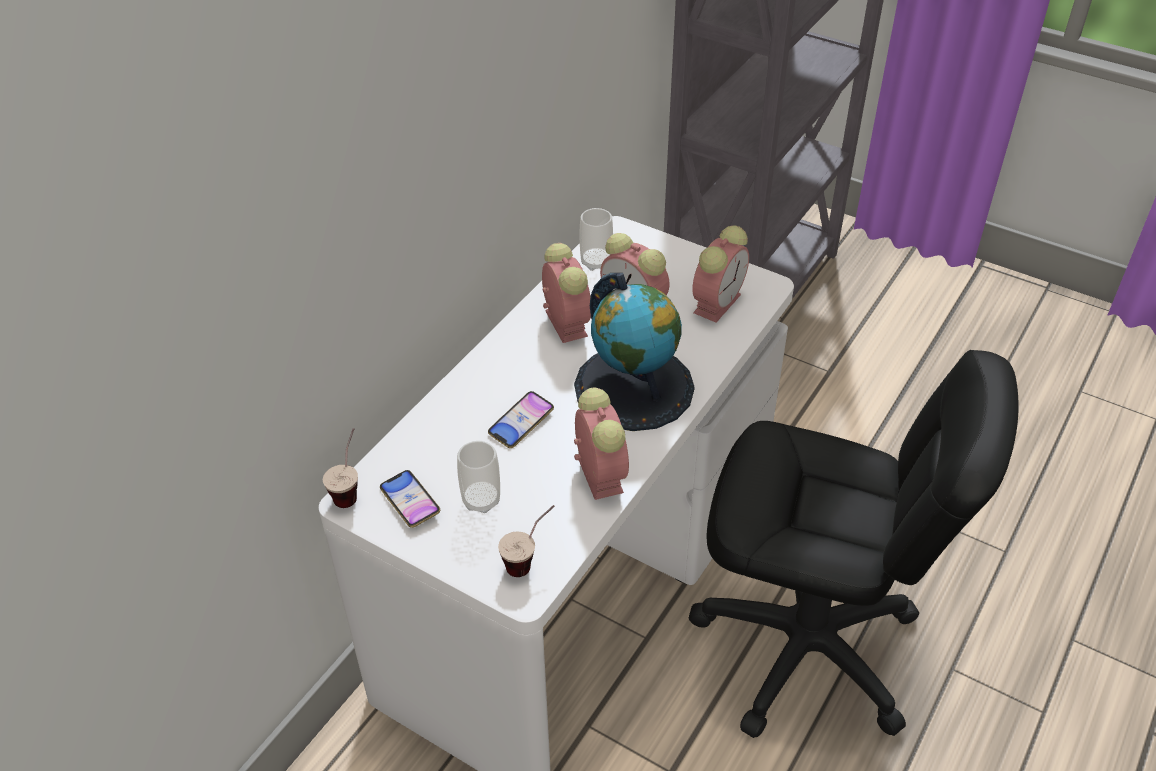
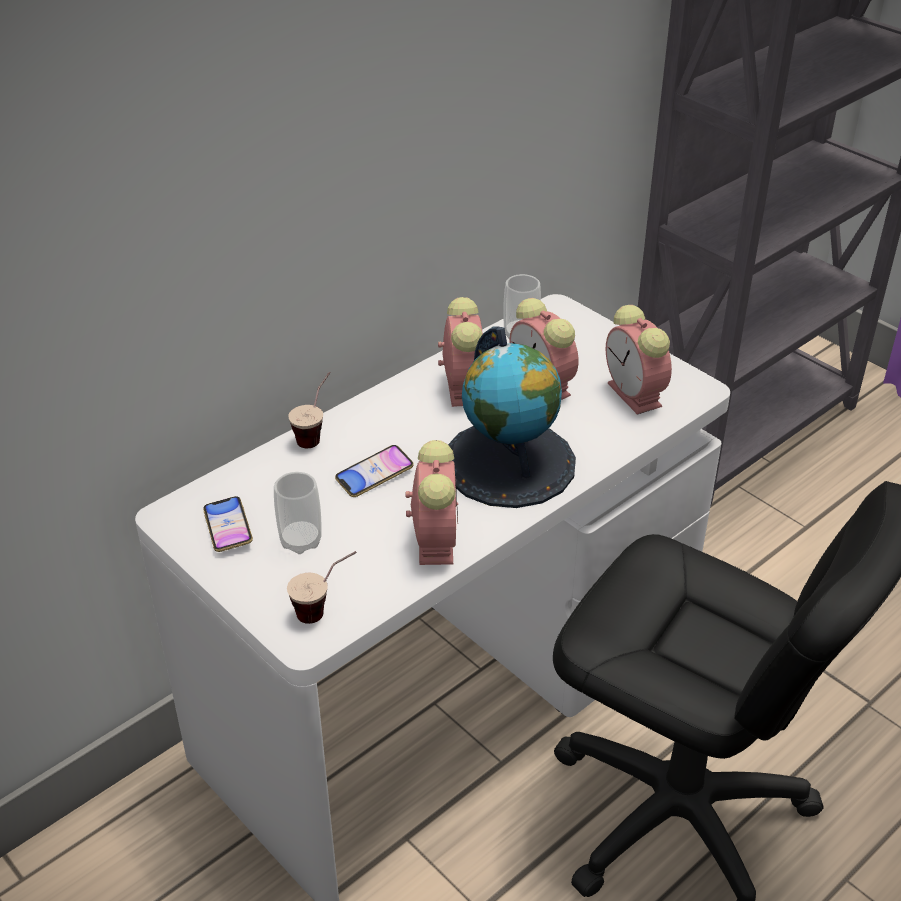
camera: 15 degrees right, 5 degrees down
cup [323,428,358,508] -> cup moved to [288,372,330,448]
alarm clock [692,225,749,322] -> alarm clock turned 105 degrees clockwise [606,305,672,414]

